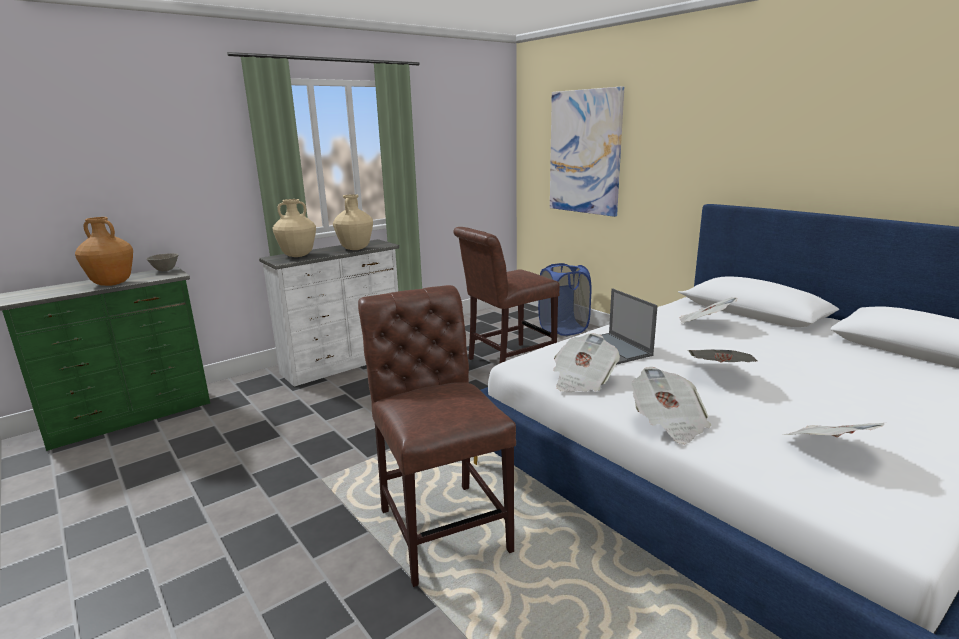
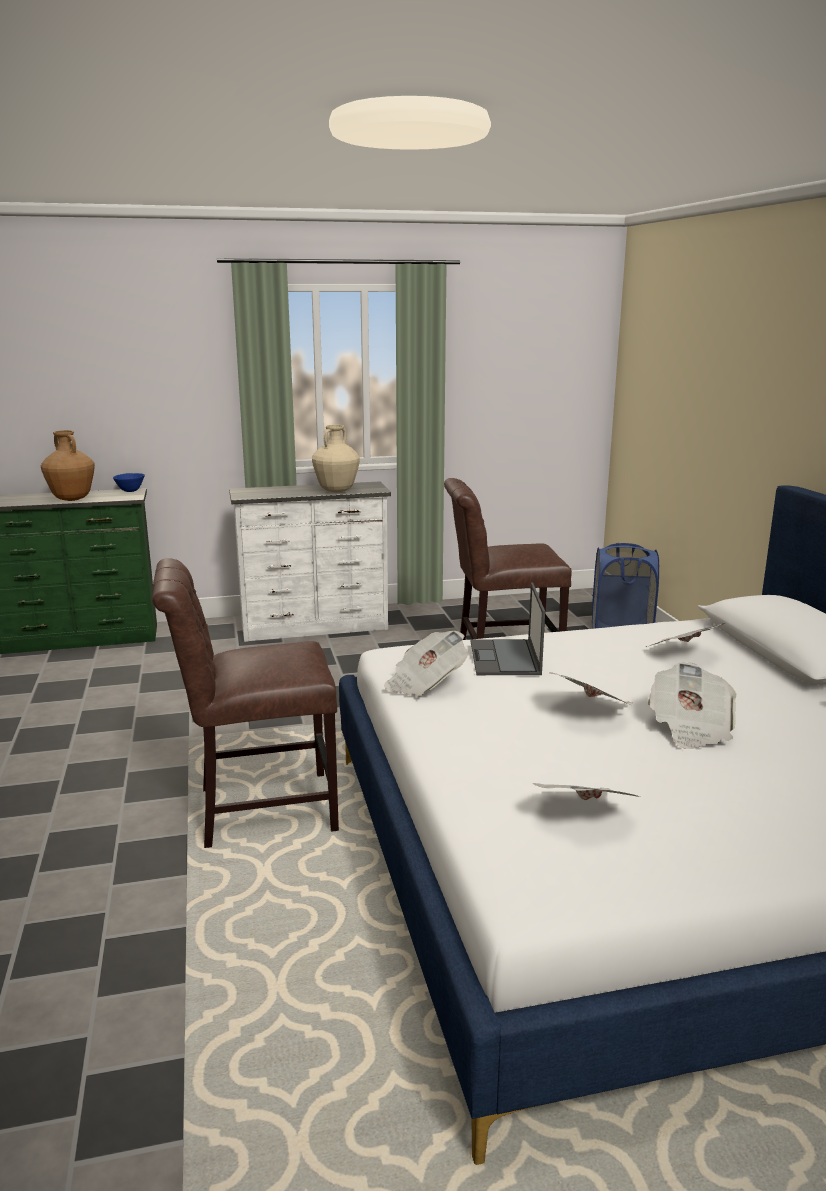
camera: 25 degrees right, 0 degrees up
grey bowl [147,253,179,271] -> blue bowl [113,473,145,492]
beige vase [272,199,316,257] -> none
brown chair [358,285,516,587] -> brown chair turned 105 degrees counterclockwise [152,558,339,848]
picture [550,86,624,217] -> none
newspaper [631,367,712,445] -> newspaper moved to [648,662,736,749]

